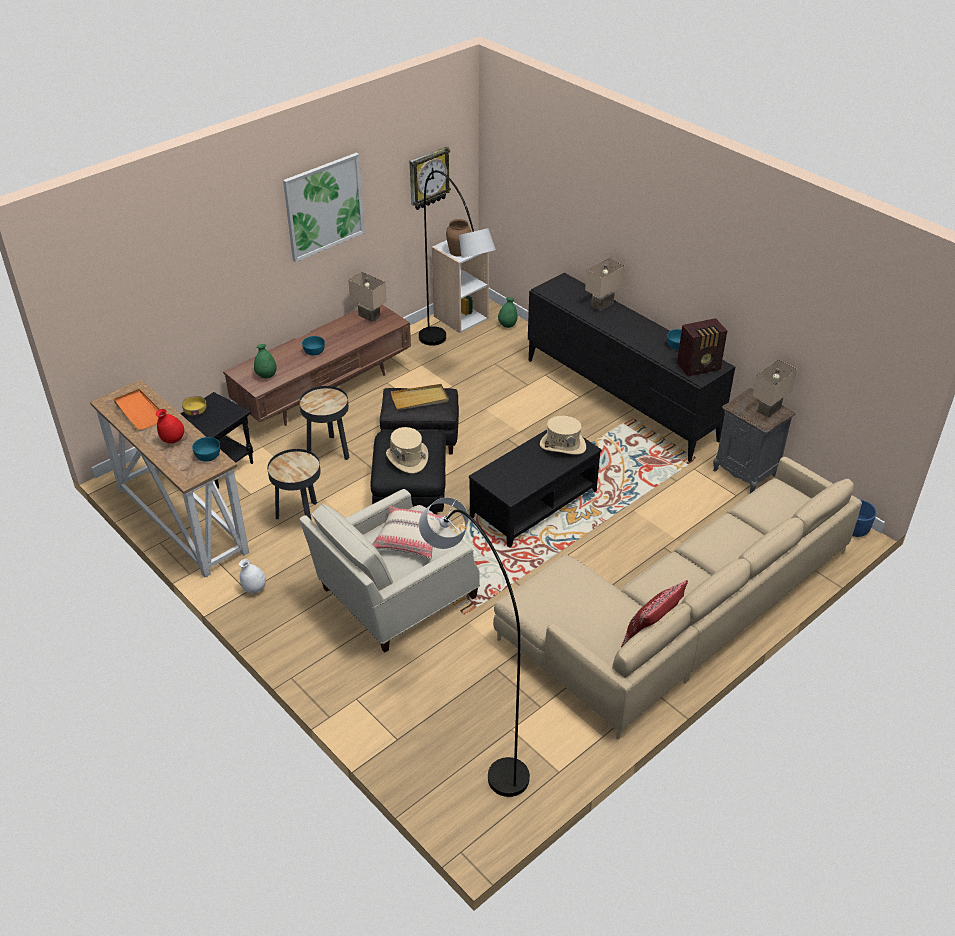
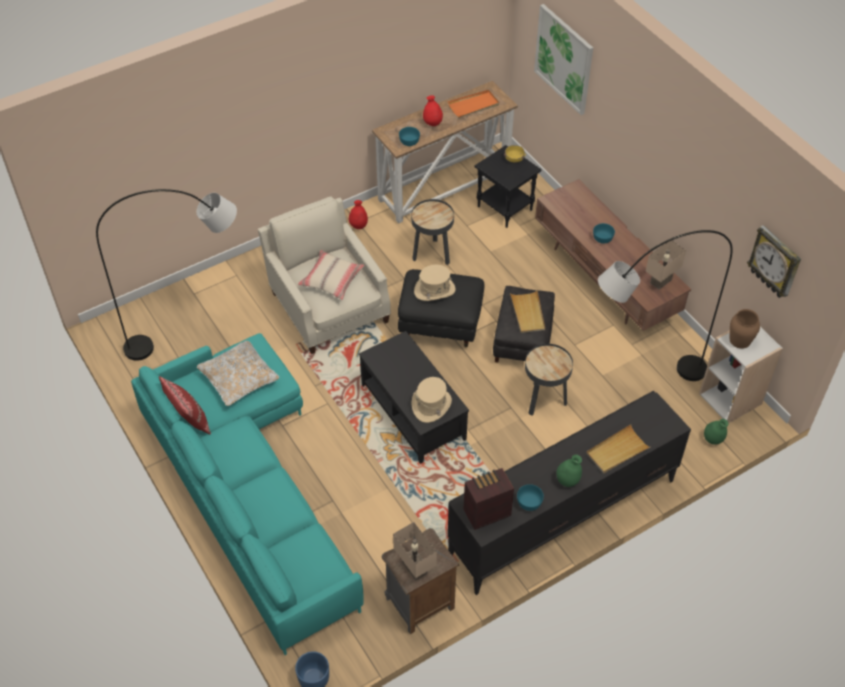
camera: 100 degrees right, 10 degrees up
white vase [239,559,266,593] -> red vase [349,200,368,229]
green vase [254,344,276,379] -> green vase moved to [556,455,582,487]
picture [283,153,365,262] -> picture moved to [534,4,593,115]
black side table [299,386,350,460] -> black side table moved to [525,344,573,416]
beige sofa [493,457,862,740] -> turquoise sofa [131,333,364,655]
beige table lamp [585,258,625,311] -> beige tray [586,424,650,473]
radio [677,318,727,377] -> radio turned 75 degrees clockwise [464,468,514,530]
none -> white pillow [197,341,279,406]

